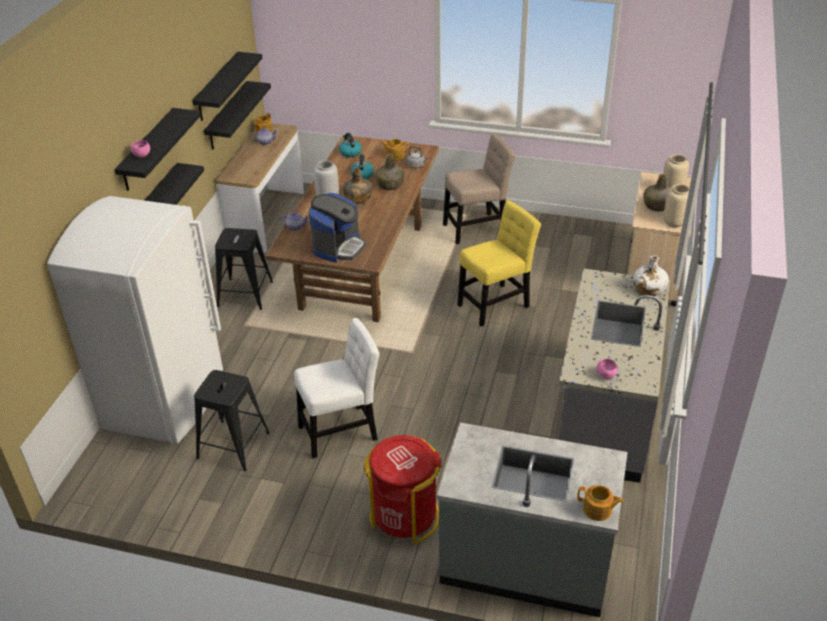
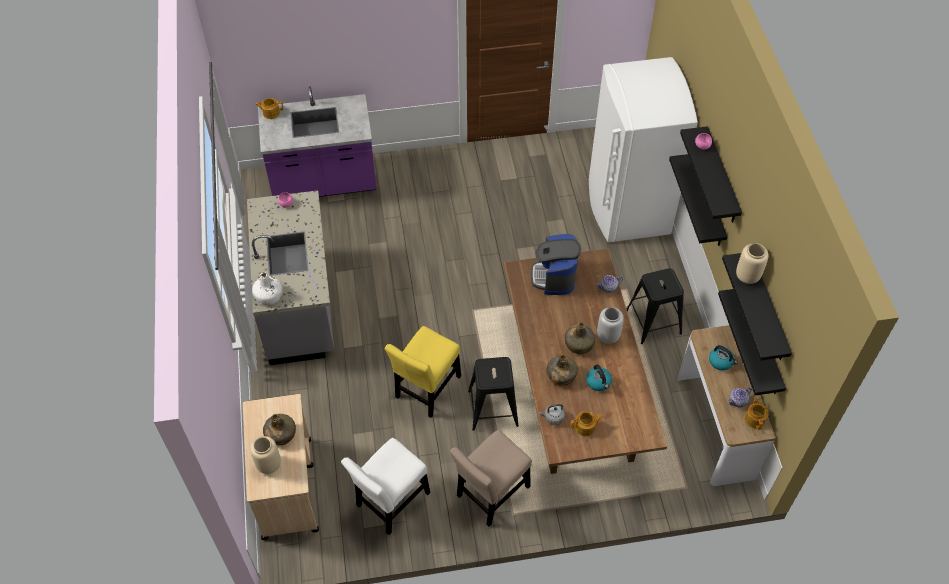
camera: 155 degrees right, 15 degrees up
black stool [194,370,270,471] -> black stool moved to [468,357,519,431]
white chair [294,318,380,458] -> white chair moved to [341,438,430,535]
kettle [339,133,361,157] -> kettle moved to [709,345,738,370]
red trash can [364,435,441,544] -> none
grey counter [437,423,627,617] -> purple counter [258,86,377,197]
beige vase [663,184,689,228] -> beige vase moved to [736,243,768,284]

